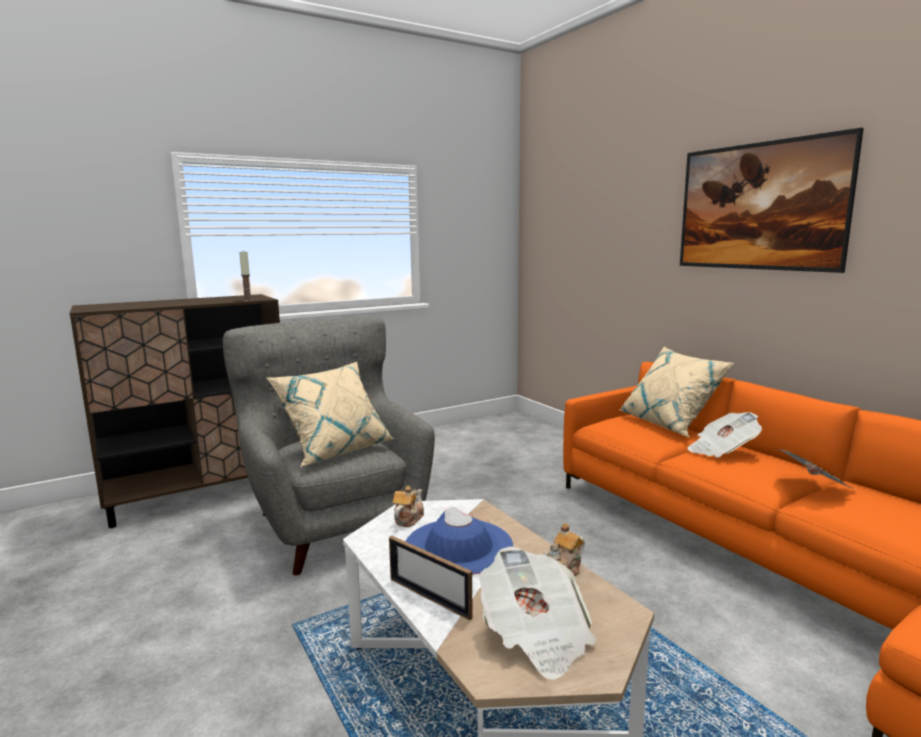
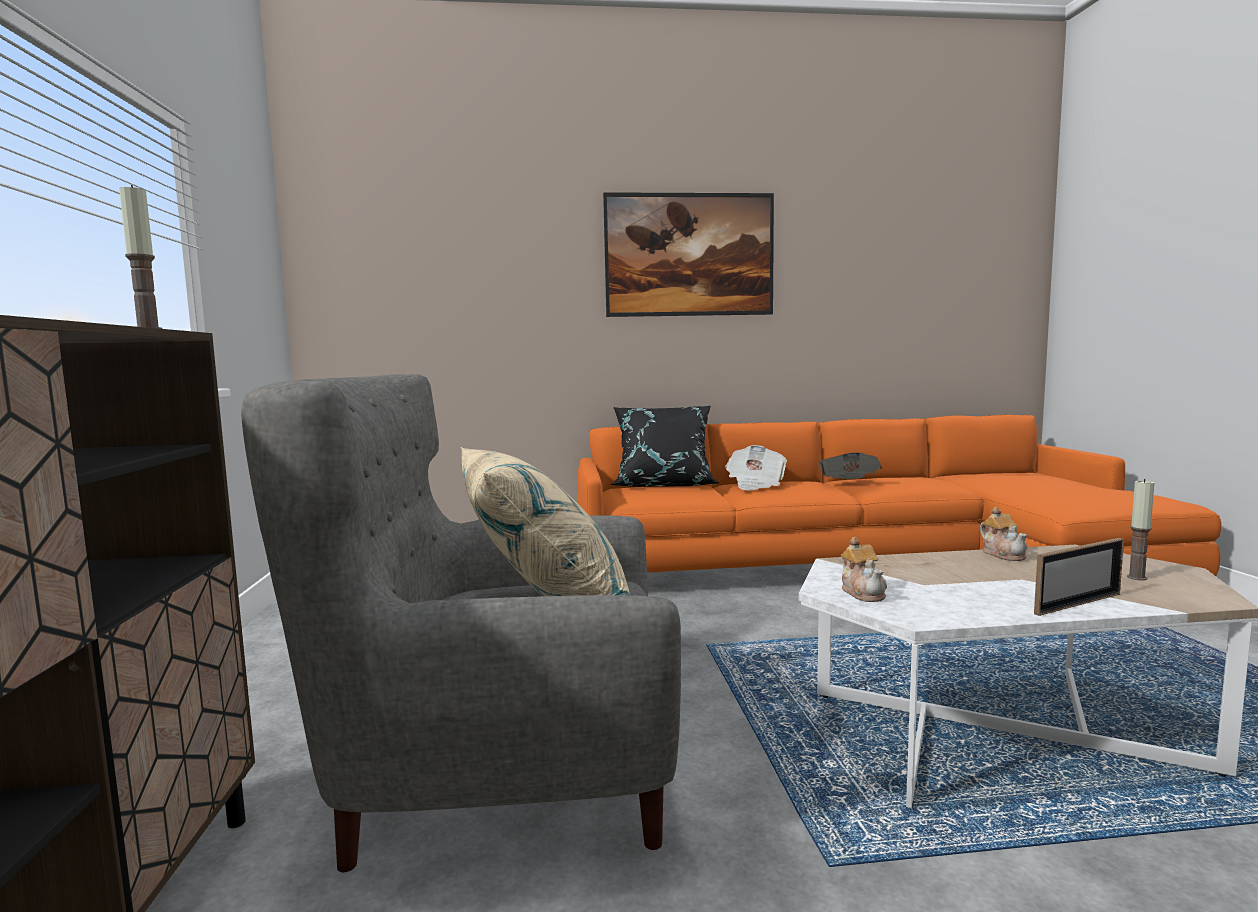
camera: 65 degrees left, 5 degrees down
teapot [393,486,424,527] -> teapot turned 150 degrees counterclockwise [841,537,887,602]
blue hat [405,507,513,575] -> none
newspaper [479,546,597,680] -> candle [1127,479,1154,581]
beige pillow [619,347,734,437] -> black pillow [610,406,719,487]

